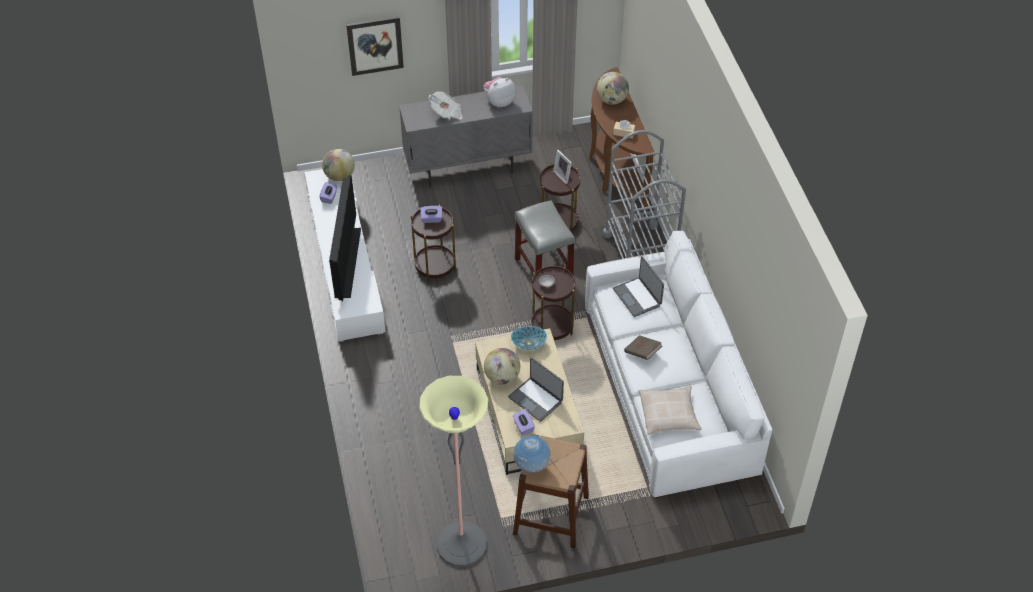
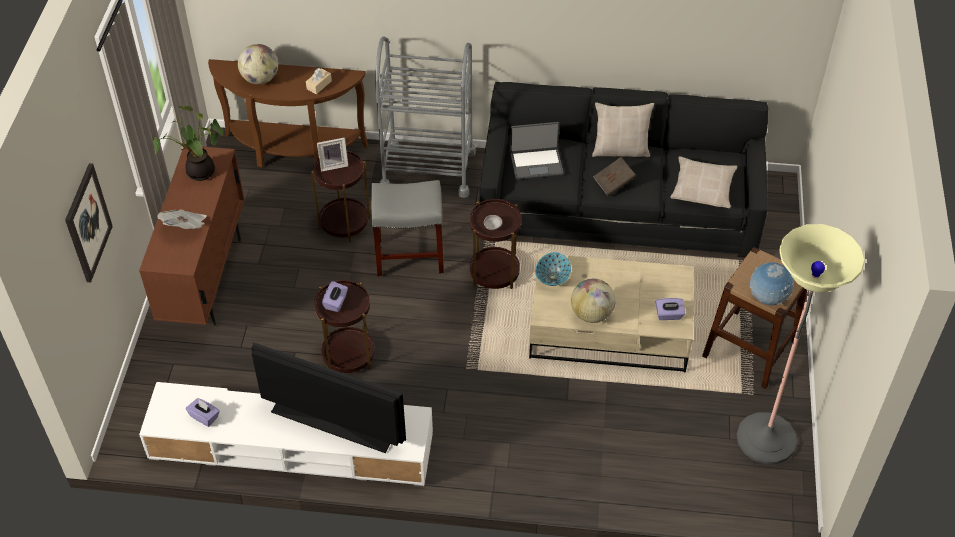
camera: 70 degrees left, 0 degrees up
globe [322,149,355,181] -> none
grey cabinet [399,85,533,188] -> brown cabinet [139,145,244,326]
plush toy [484,77,516,108] -> potted plant [154,106,224,181]
laptop [508,357,564,422] -> none
white sofa [585,231,773,498] -> black sofa [479,82,768,258]
none -> beige pillow [592,102,654,157]

